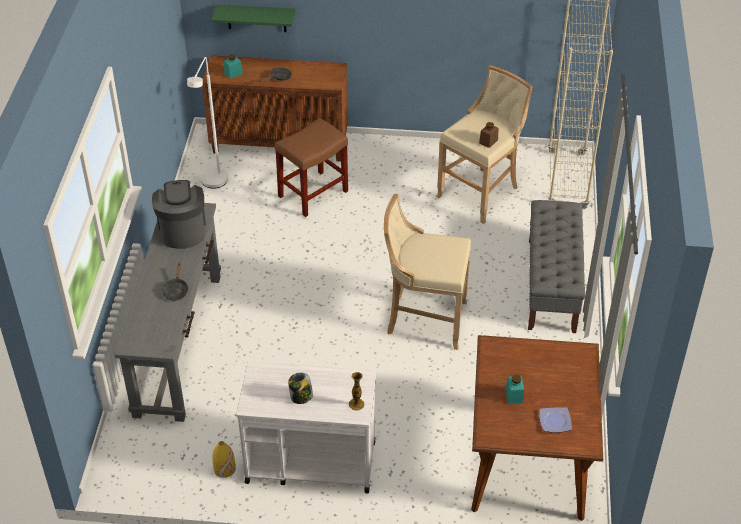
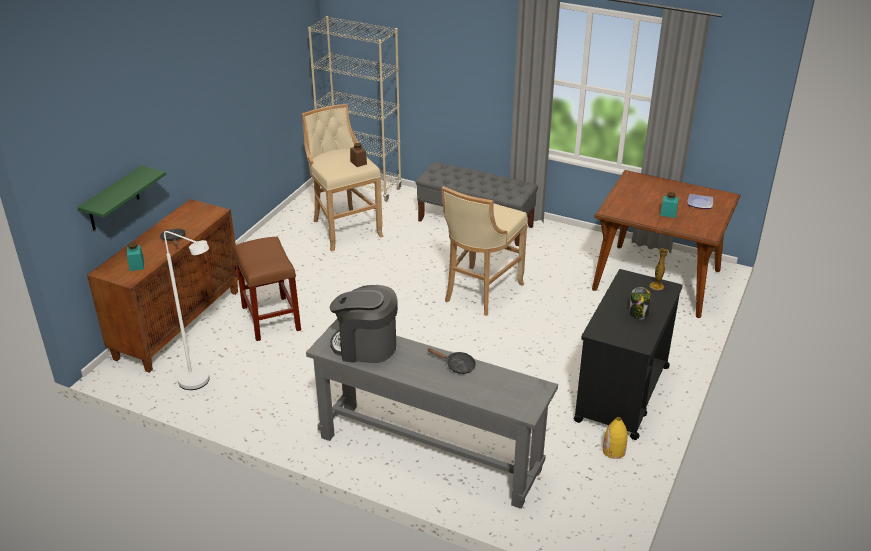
camera: 70 degrees left, 10 degrees down
white cart [237,361,376,493] -> black cart [574,269,682,440]

